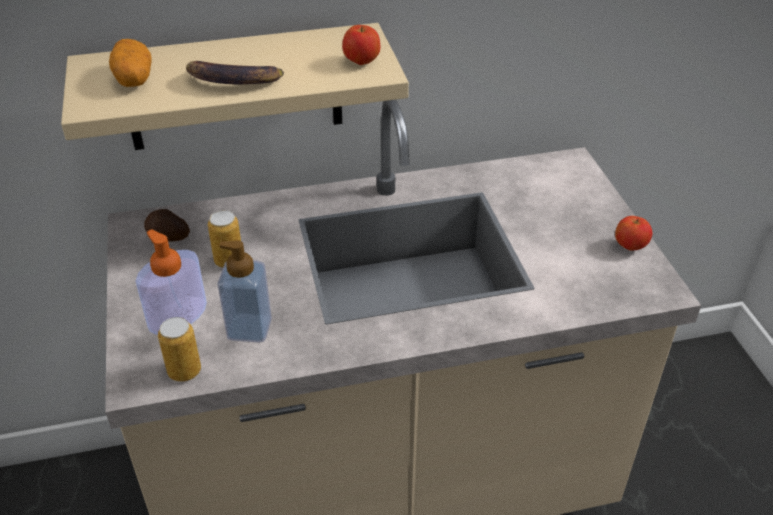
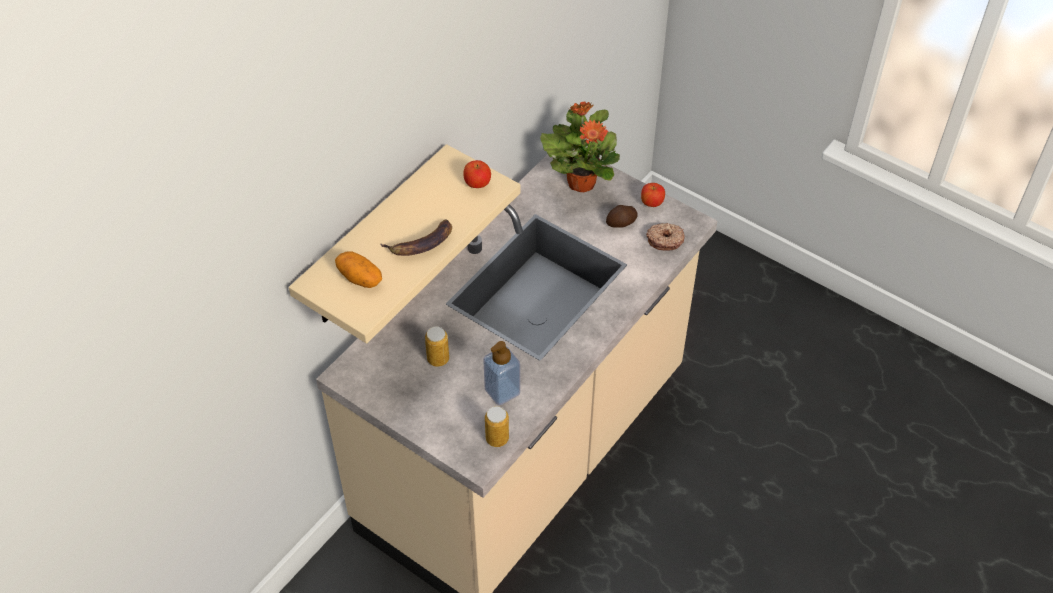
camera: 40 degrees left, 10 degrees up
soap dispenser [135,229,207,335] -> none
potato [144,209,190,241] -> potato moved to [606,205,638,228]
none -> potted plant [540,102,620,192]
none -> donut [646,223,685,250]

